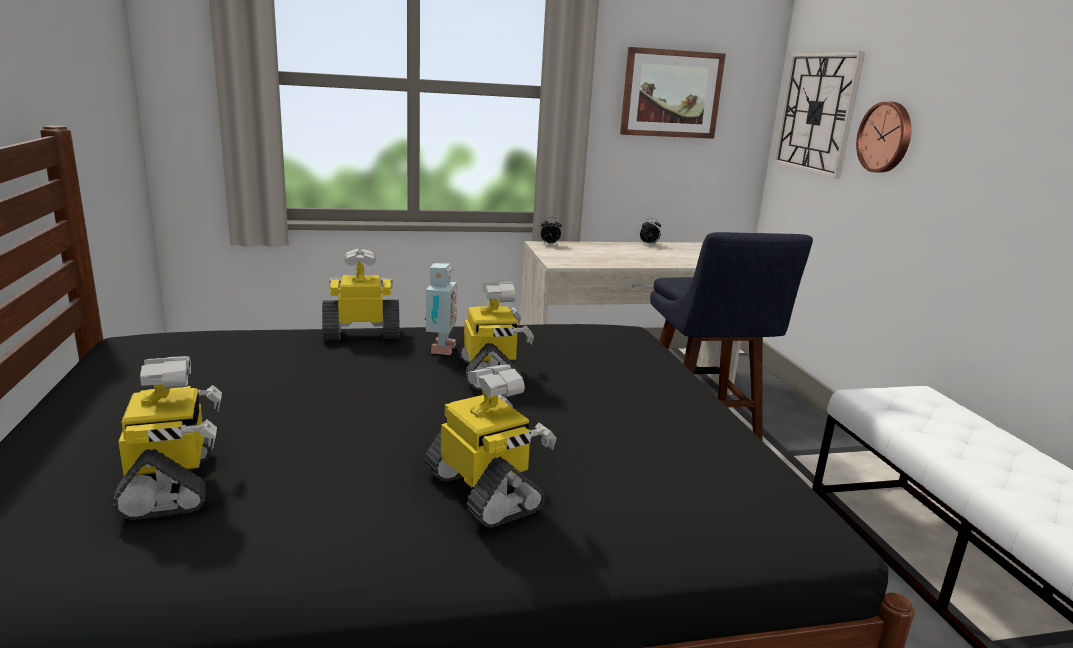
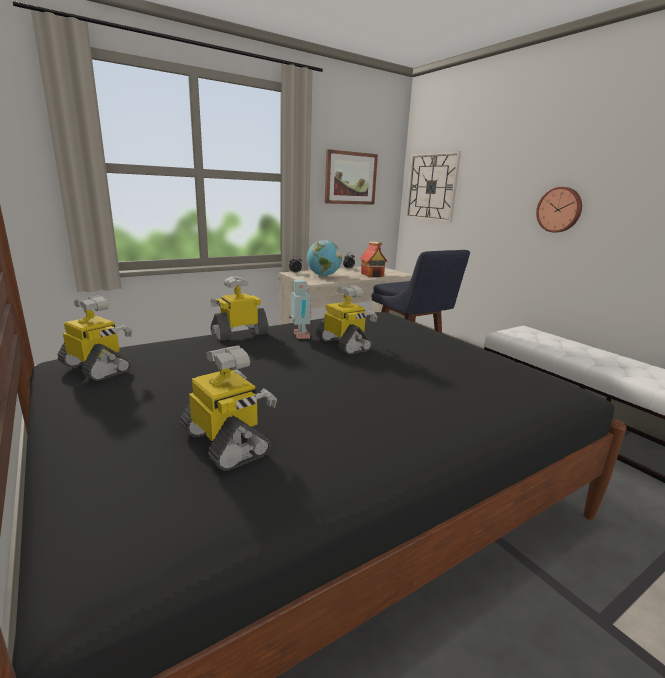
camera: 20 degrees left, 0 degrees up
toy robot [425,365,557,528] -> toy robot moved to [58,295,132,381]
wall clock [856,101,911,173] -> wall clock moved to [536,187,582,233]
none -> globe [307,240,342,276]
none -> toy house [359,241,388,277]

